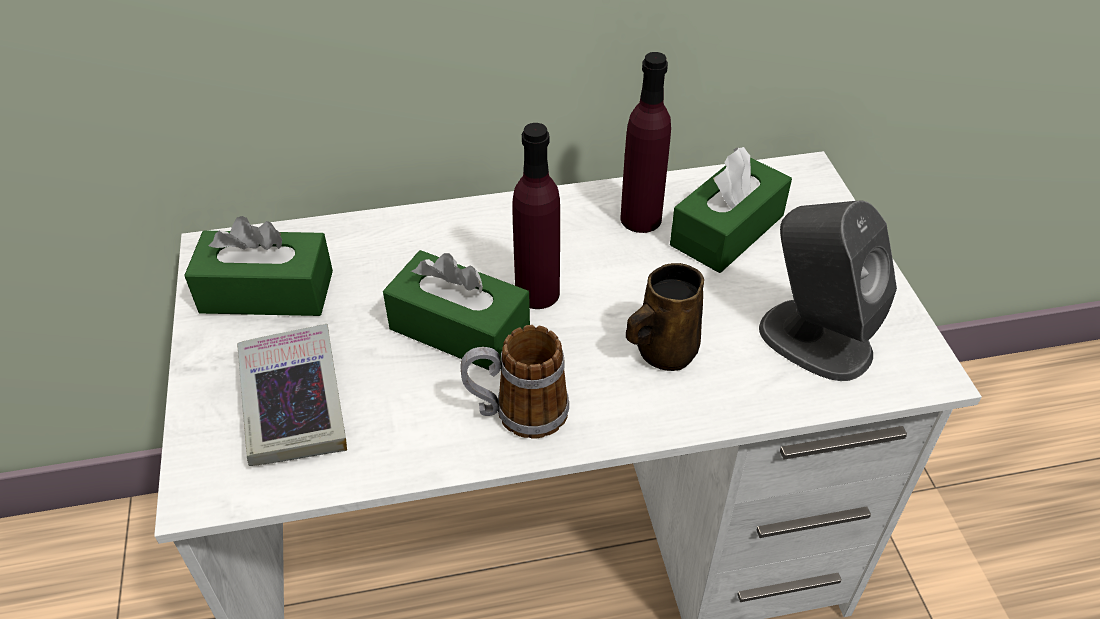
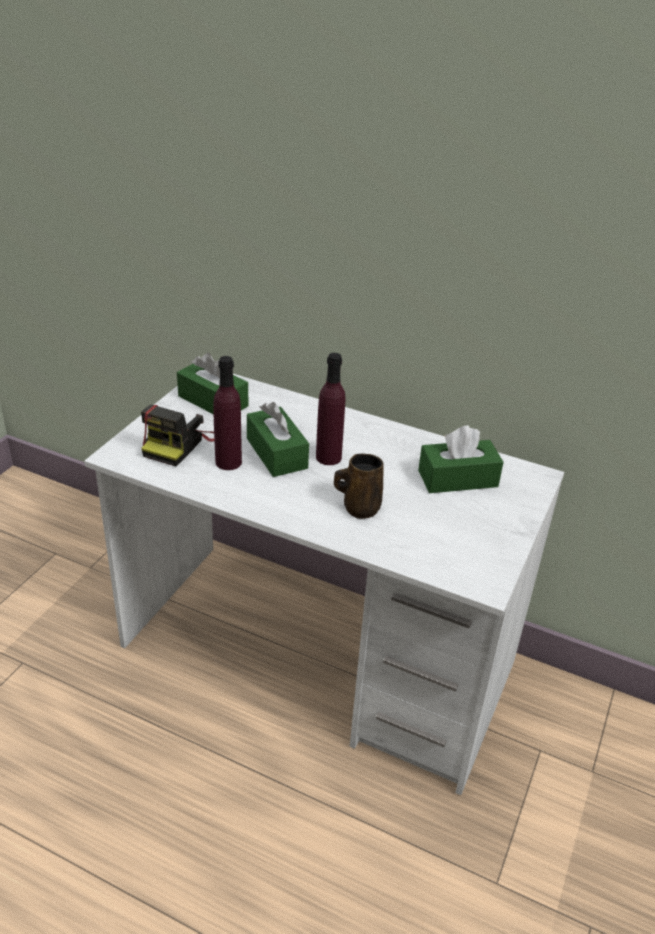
camera: 35 degrees right, 10 degrees down
book [237,324,347,466] -> camera [141,405,214,466]
mug [460,325,569,439] -> none
purple bottle [621,52,671,233] -> purple bottle moved to [213,356,242,470]
grey speaker [759,201,897,381] -> none

